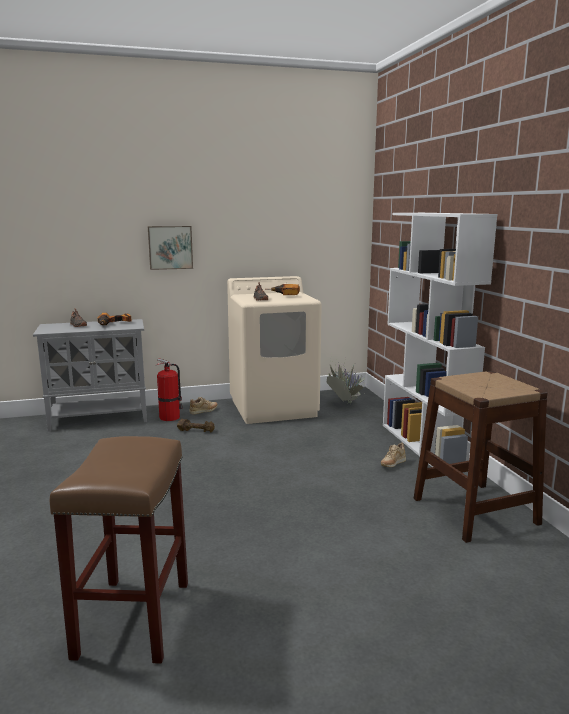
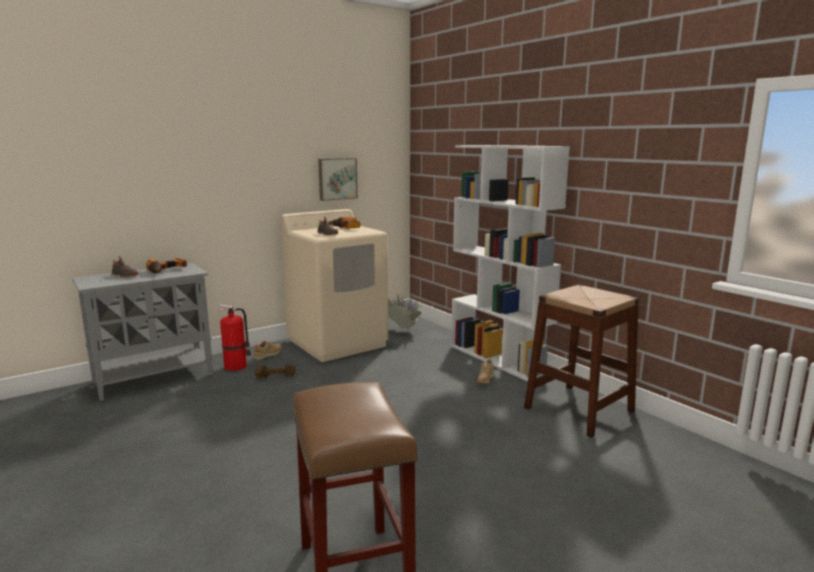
camera: 20 degrees left, 0 degrees up
picture [148,226,193,270] -> picture moved to [318,158,358,201]

